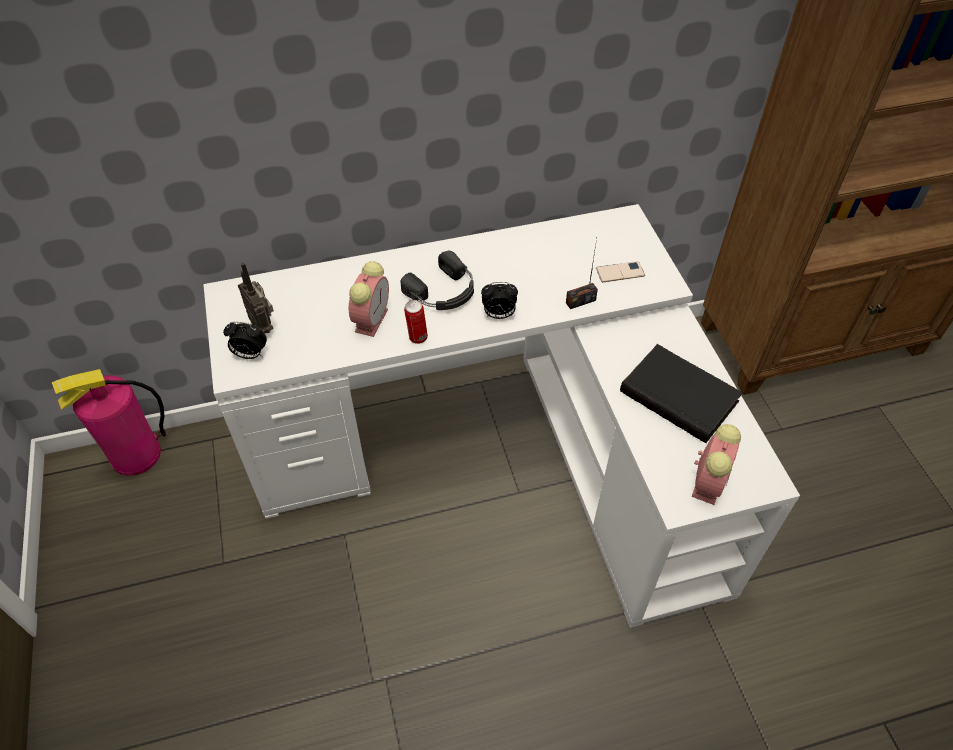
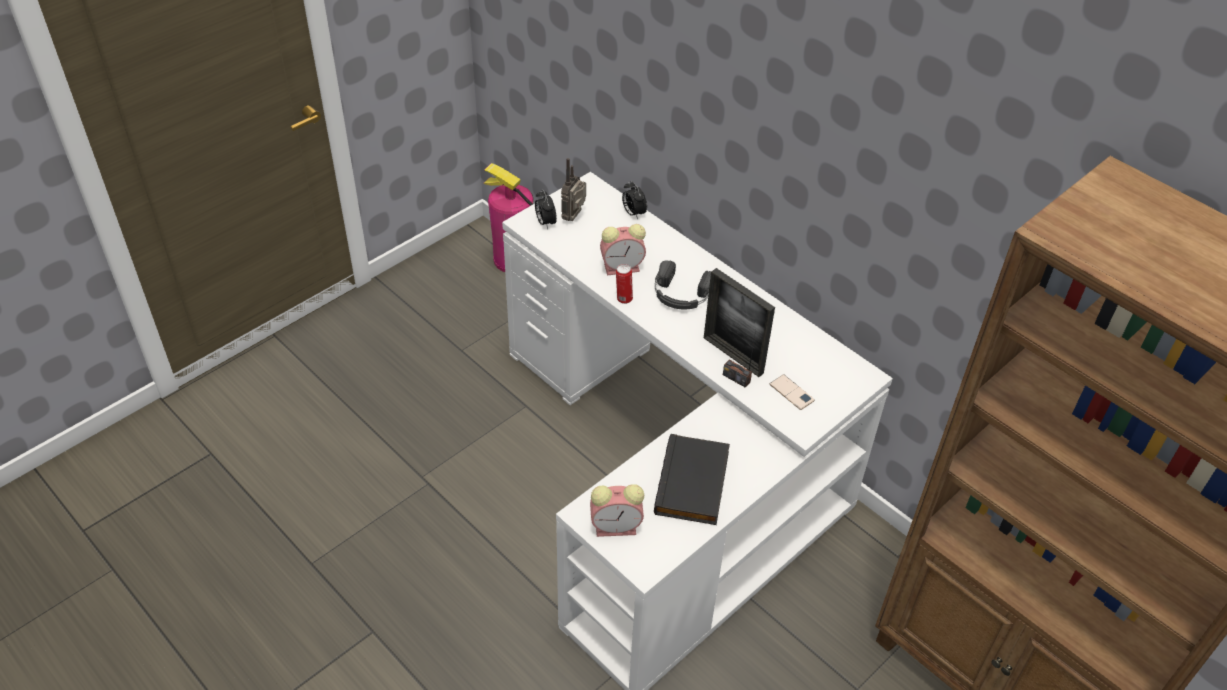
camera: 60 degrees right, 5 degrees down
alarm clock [481,282,518,319] -> alarm clock moved to [622,181,647,220]
none -> picture frame [704,268,775,377]

